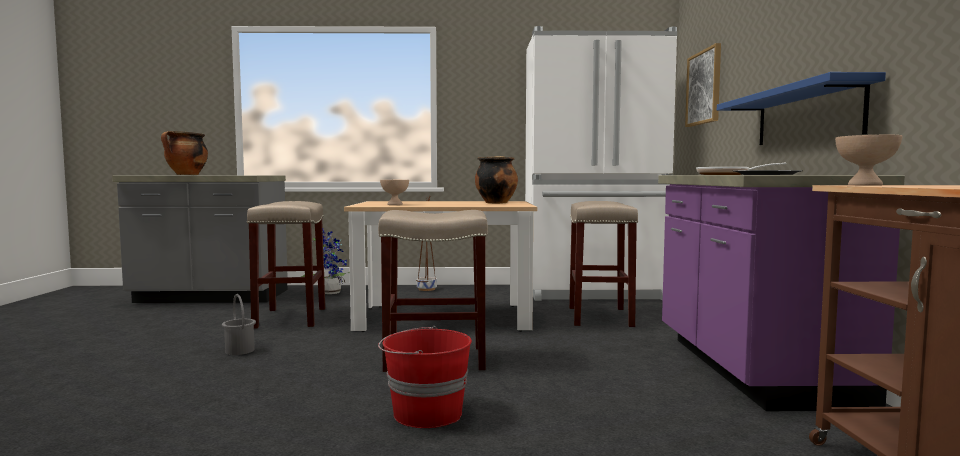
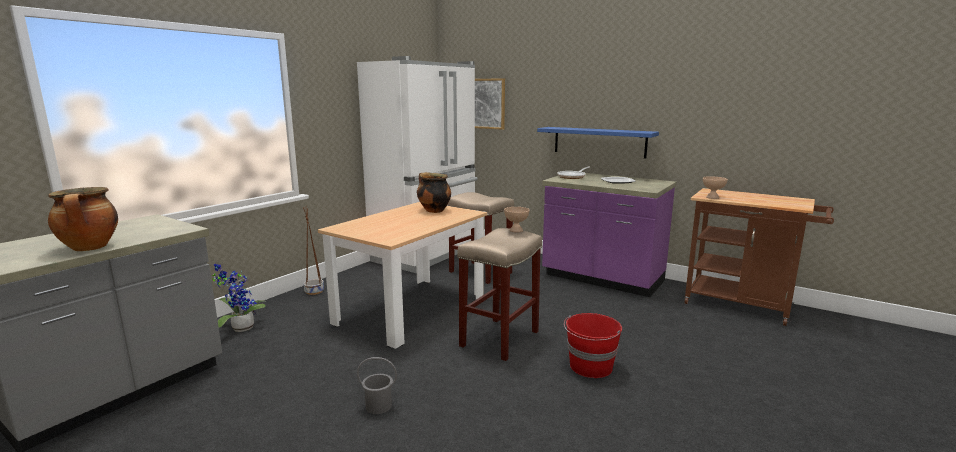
camera: 55 degrees left, 10 degrees up
beige stool [247,201,325,329] -> none
beige bowl [380,180,409,205] -> beige bowl moved to [504,207,530,232]

